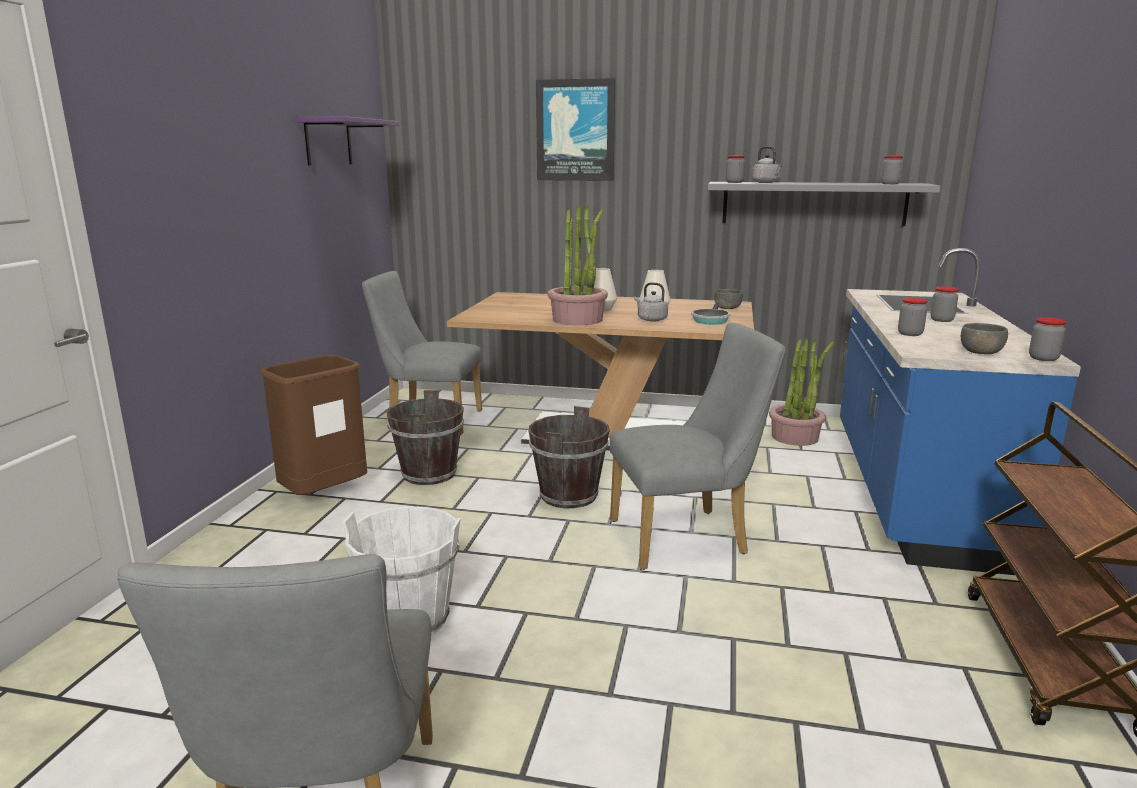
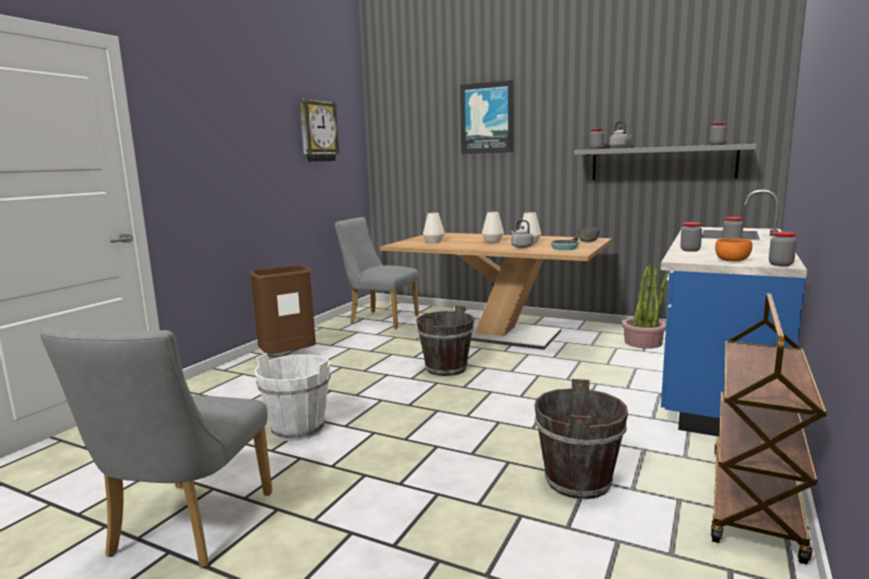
camera: 15 degrees right, 5 degrees down
purple shelf [294,116,400,165] -> wall clock [299,98,340,162]
brown bucket [387,390,464,485] -> brown bucket moved to [534,379,628,499]
potted plant [548,204,608,325] -> none
grey chair [609,323,785,570] -> none
grey bowl [961,323,1008,354] -> orange bowl [715,238,752,262]
none -> white vase [423,213,445,243]

